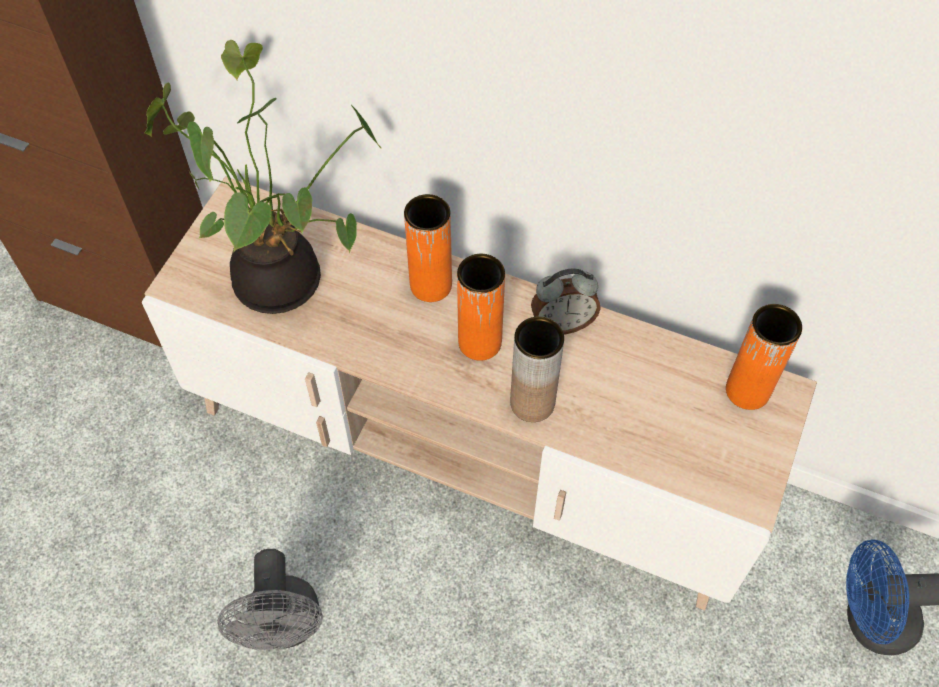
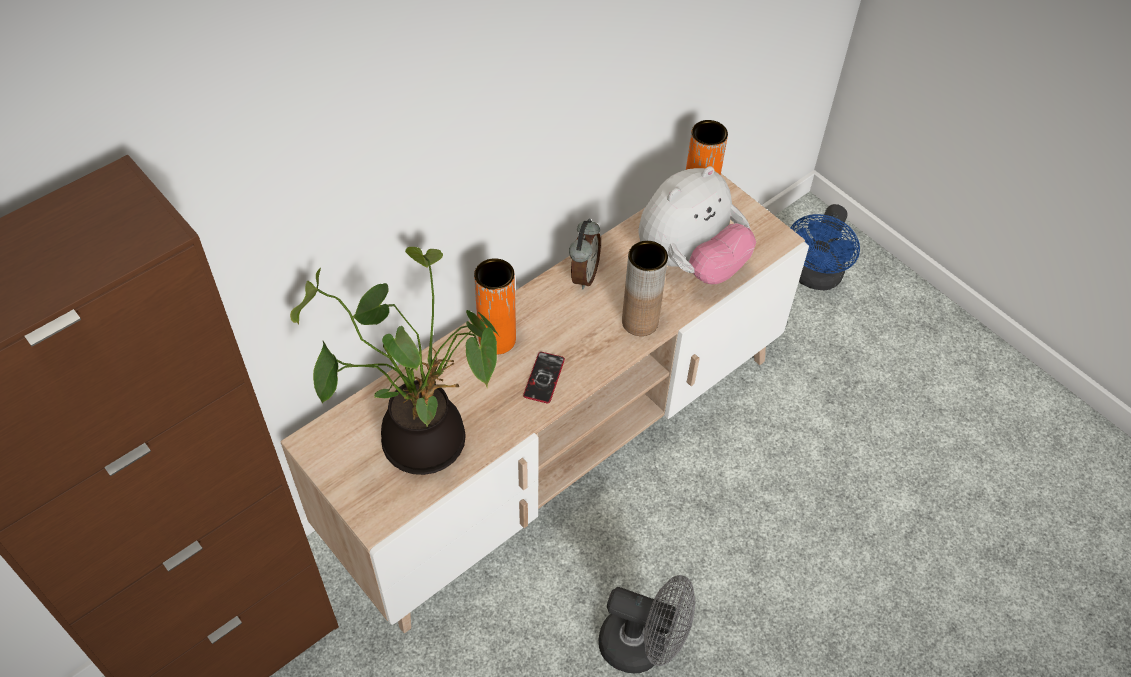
camera: 65 degrees left, 5 degrees down
orange vase [457,254,505,361] -> none
none -> phone [523,352,565,403]
none -> plush toy [638,166,756,284]

